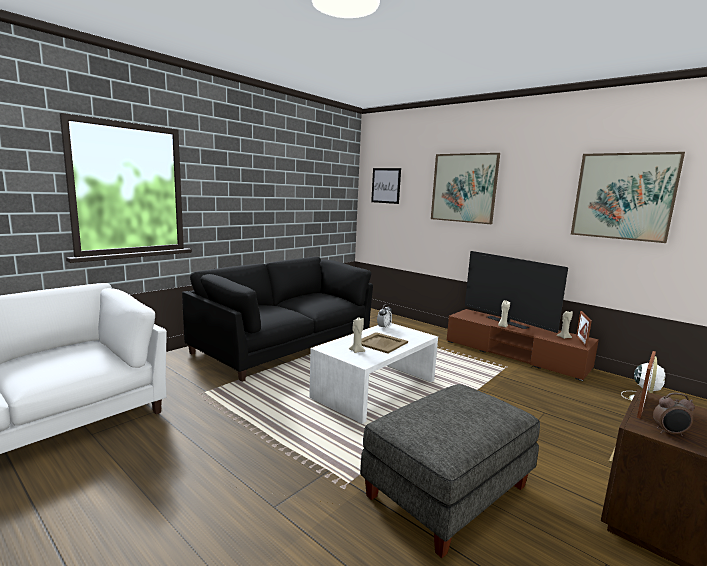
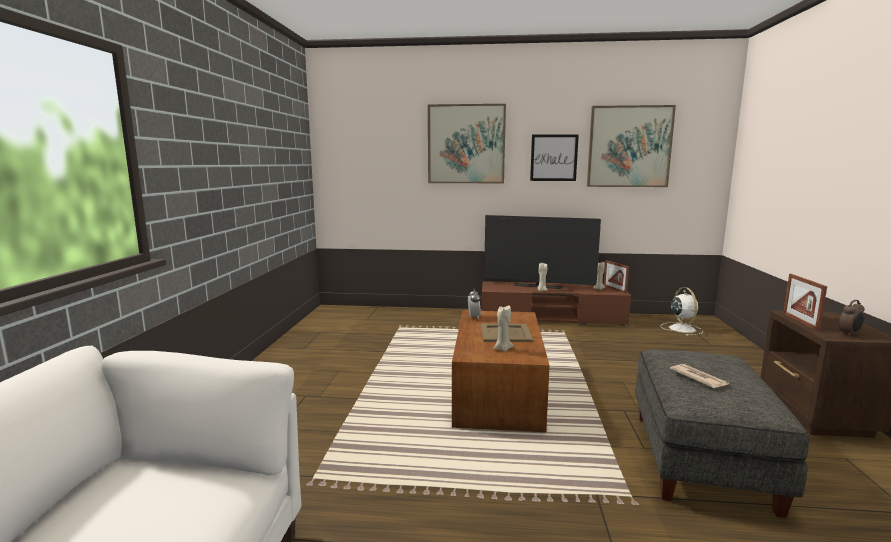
camera: 35 degrees left, 0 degrees up
black sofa [182,257,373,382] -> none
white coffee table [309,323,438,424] -> brown coffee table [452,310,550,432]
picture [371,168,401,204] -> picture moved to [530,134,579,181]
none -> newspaper [670,364,729,388]

